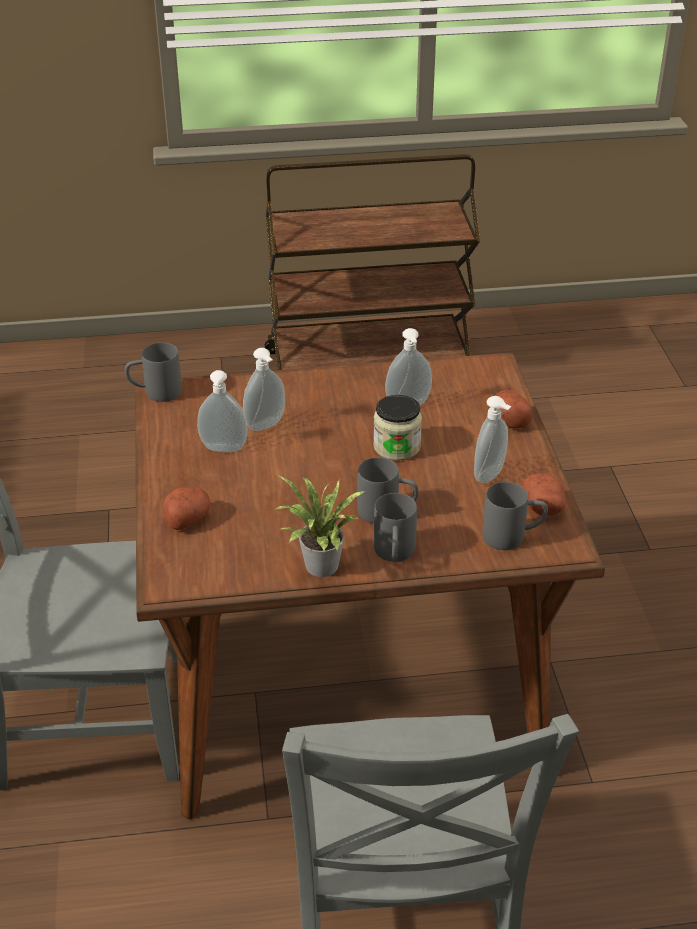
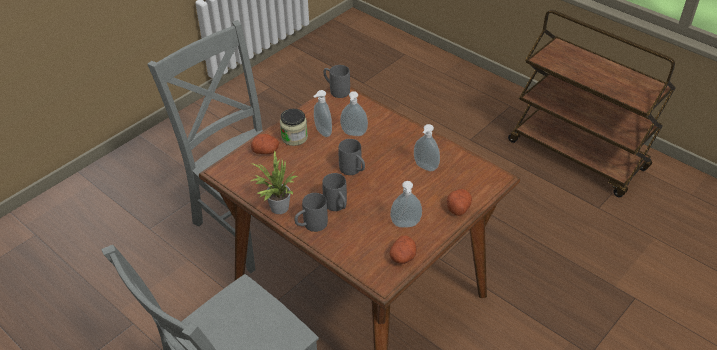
camera: 50 degrees right, 5 degrees up
jar [373,395,422,461] -> jar moved to [280,109,308,146]
grey mug [483,482,548,550] -> grey mug moved to [338,139,365,175]

